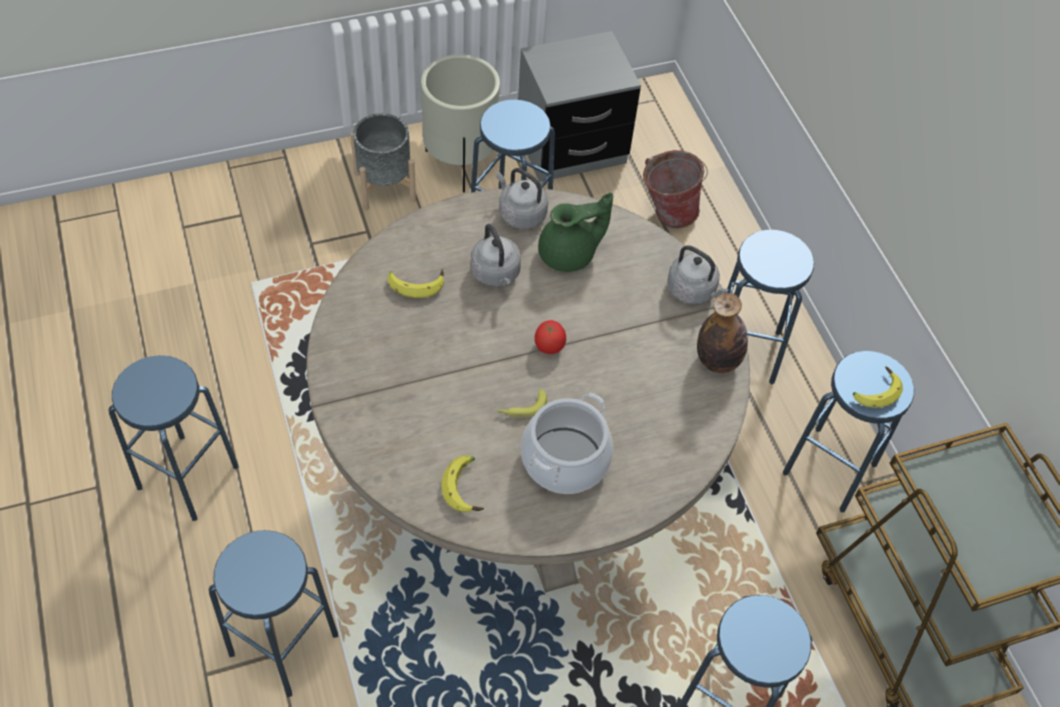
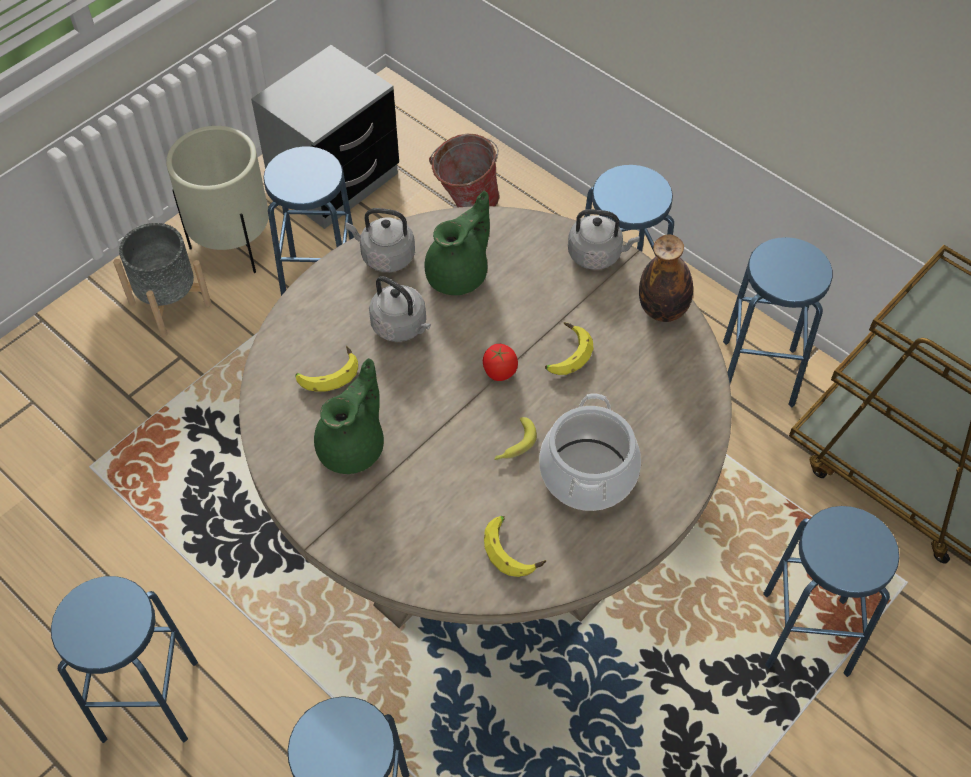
camera: 25 degrees left, 0 degrees up
banana [853,366,903,408] -> banana moved to [545,322,593,375]
none -> green teapot [314,358,384,474]

